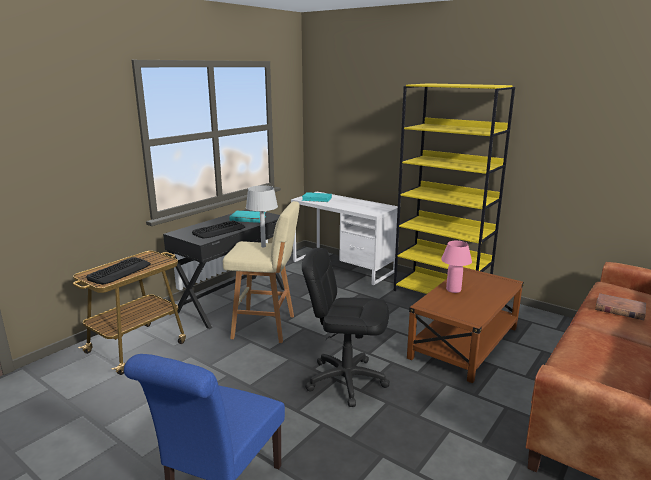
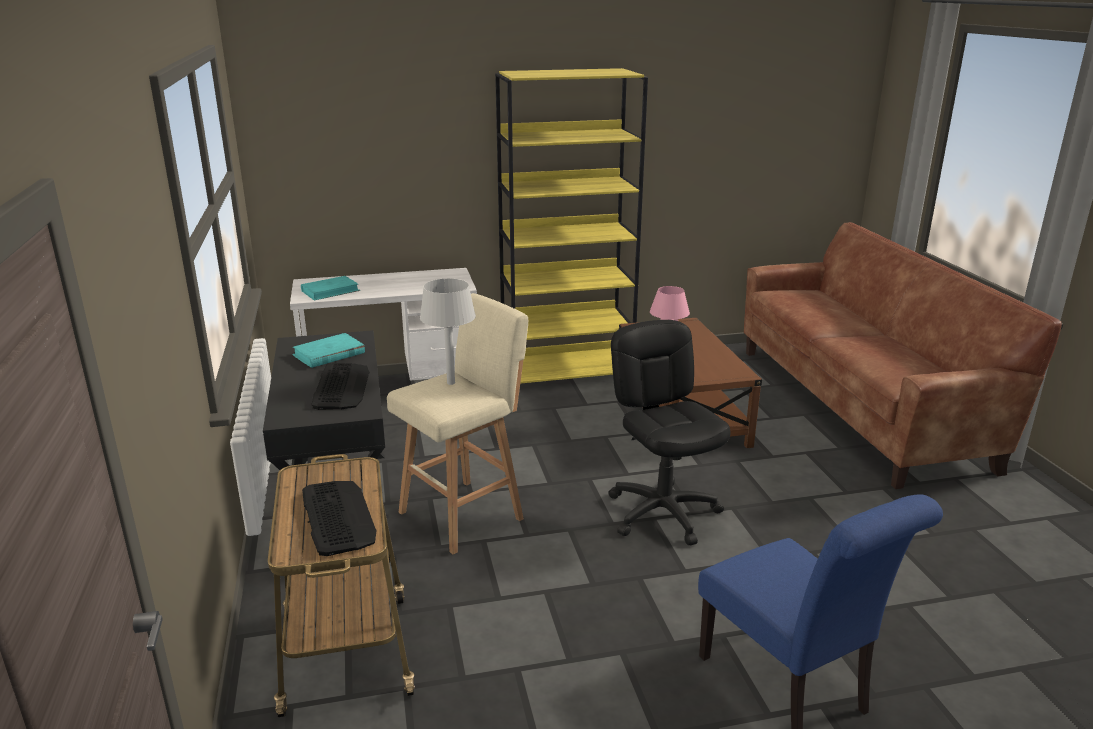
camera: 50 degrees left, 5 degrees up
black office chair [302,248,390,407] -> black office chair turned 105 degrees clockwise [608,320,730,546]
brown book [595,293,646,320] -> none

